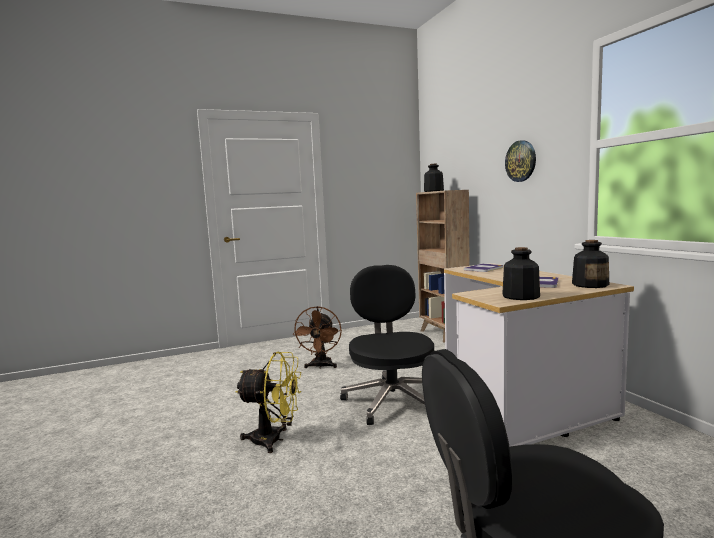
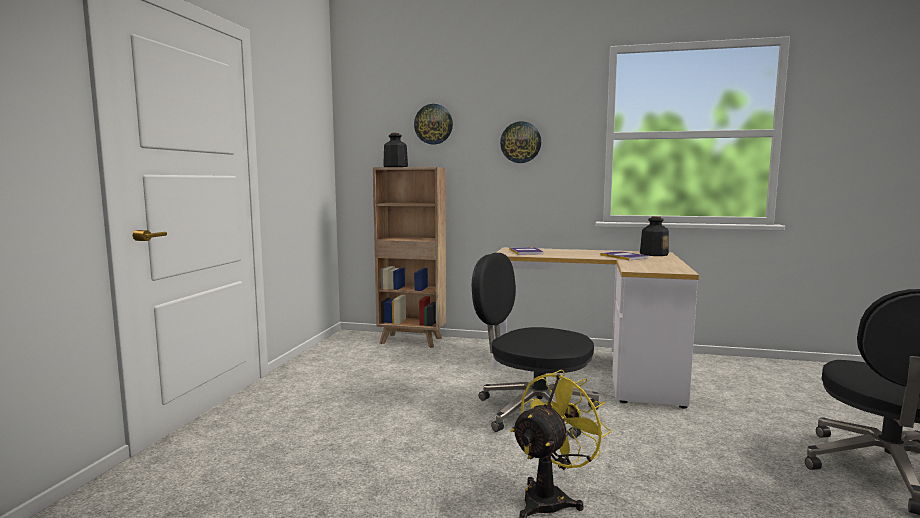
camera: 55 degrees left, 0 degrees up
brown fan [293,306,342,369] -> none
bottle [502,247,540,300] -> none
none -> wall clock [414,104,453,144]

